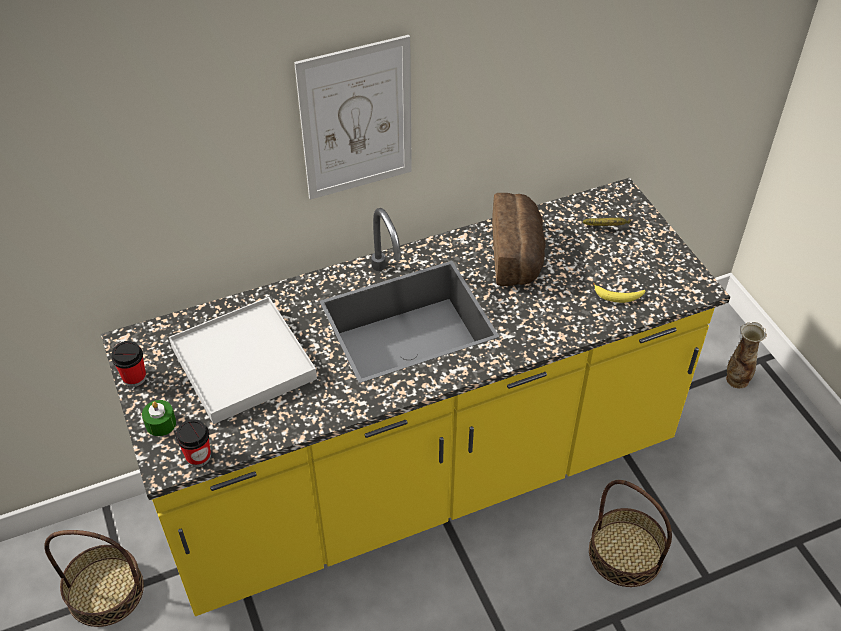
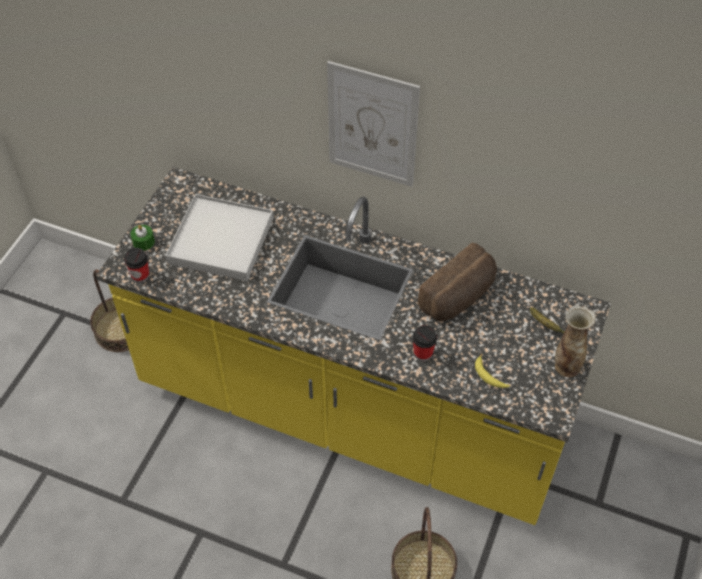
camera: 45 degrees right, 5 degrees up
cup [112,341,146,387] -> cup moved to [412,325,437,361]
vase [726,322,767,388] -> vase moved to [555,305,596,377]

